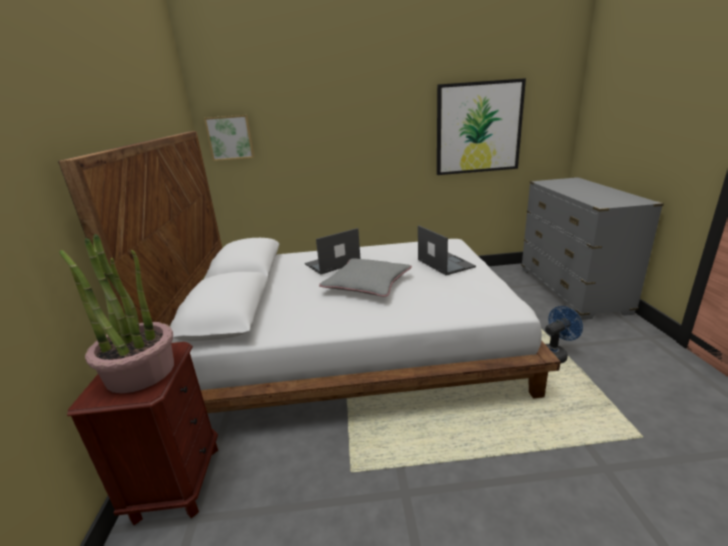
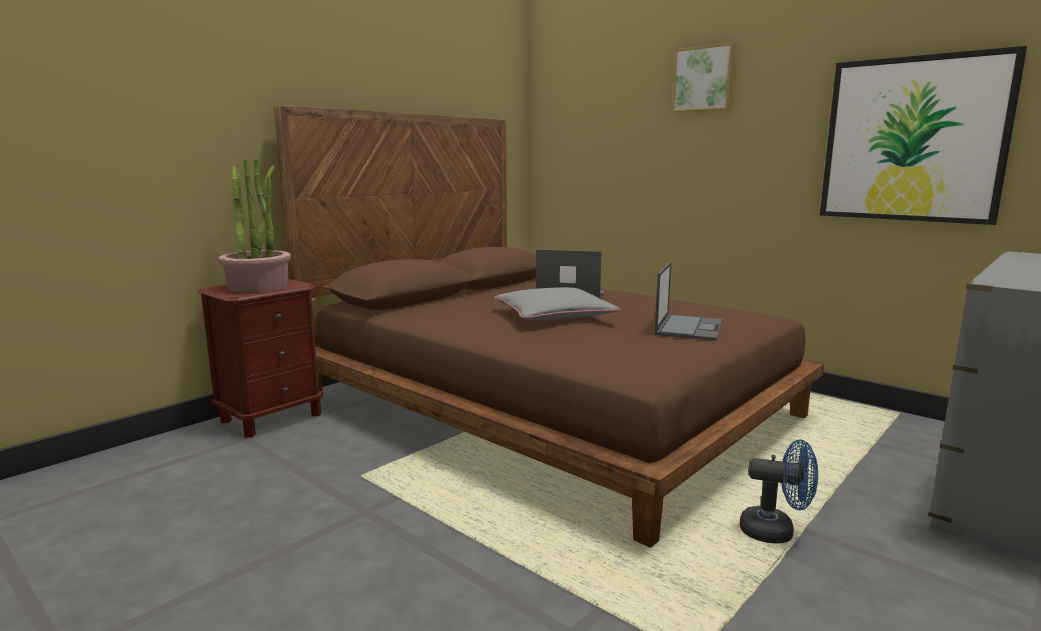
camera: 45 degrees right, 10 degrees down
white bed [58,131,561,413] -> brown bed [274,105,824,548]
picture [204,115,254,161] -> picture moved to [672,42,736,112]

